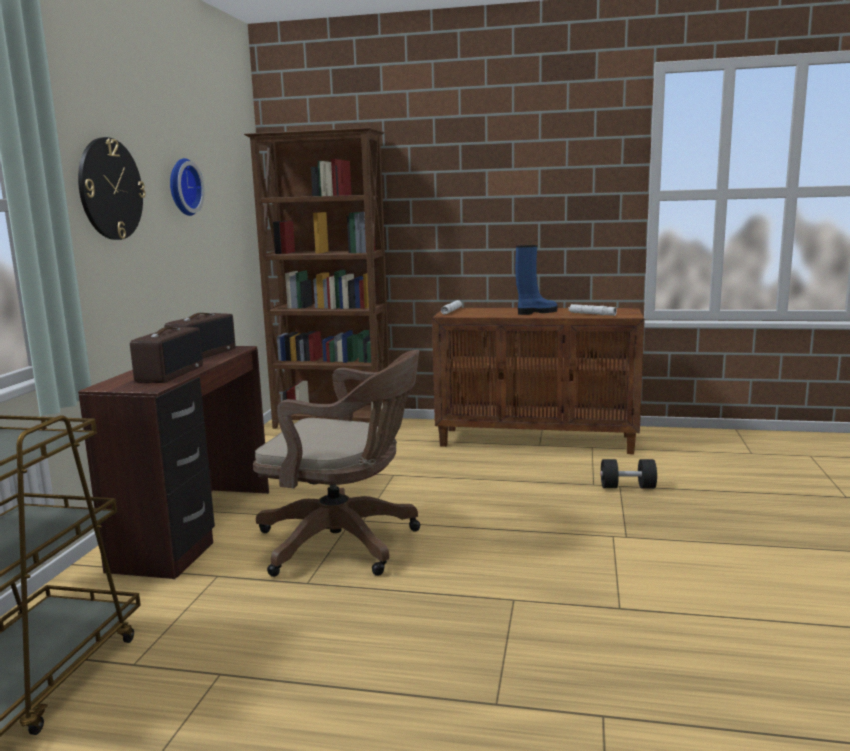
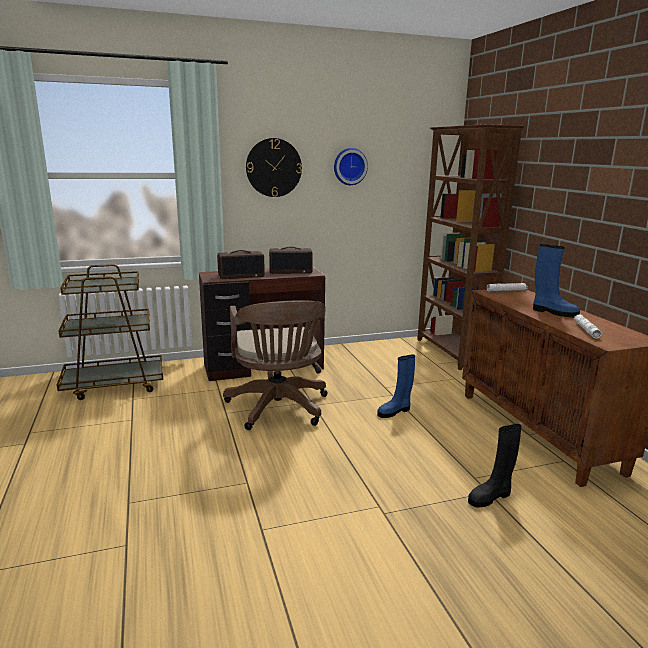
camera: 60 degrees right, 5 degrees up
black dumbbell [600,459,657,489] -> black boot [468,424,522,507]
none -> blue boot [377,354,415,418]

